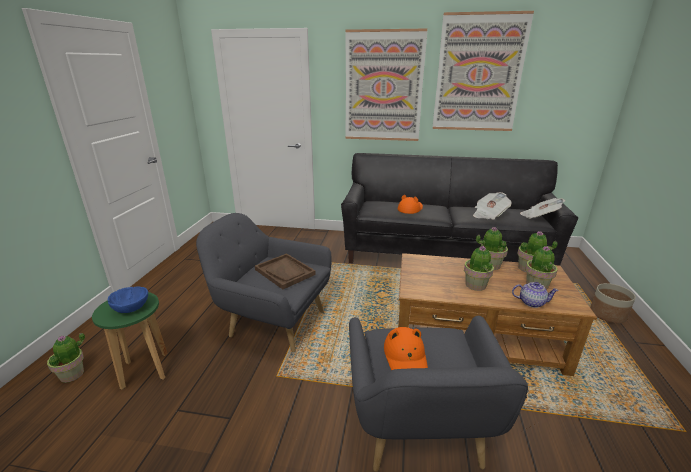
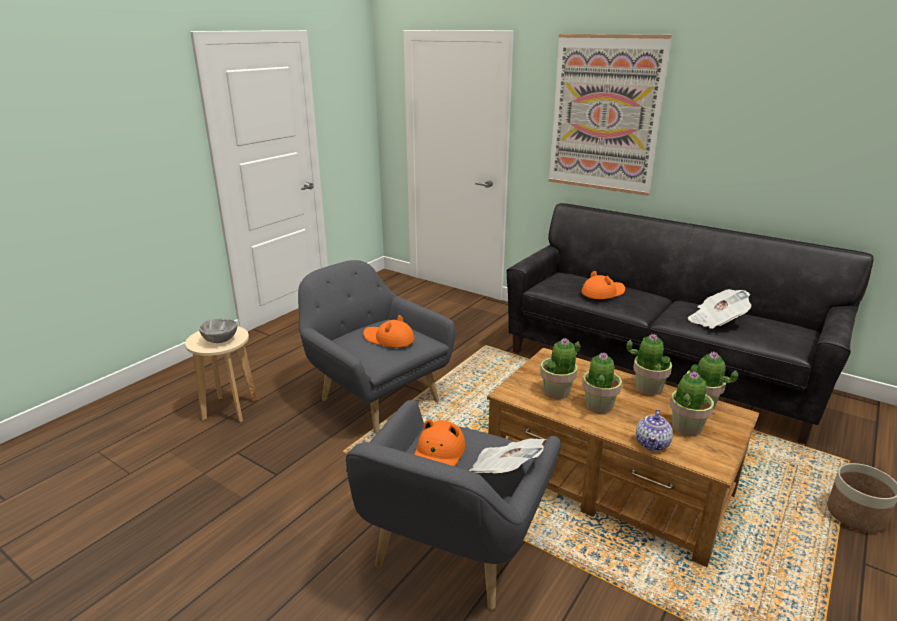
camera: 25 degrees right, 0 degrees up
potted plant [47,333,85,383] -> potted plant moved to [540,338,580,399]
green stool [92,292,168,390] -> beige stool [185,326,257,422]
blue bowl [108,286,148,313] -> grey bowl [199,318,237,343]
brown tray [255,253,316,289] -> orange hat [363,315,414,348]
picture [432,11,534,131] -> none
teapot [512,282,559,308] -> teapot turned 75 degrees clockwise [636,409,673,451]
newspaper [520,198,565,219] -> newspaper moved to [469,438,545,473]

